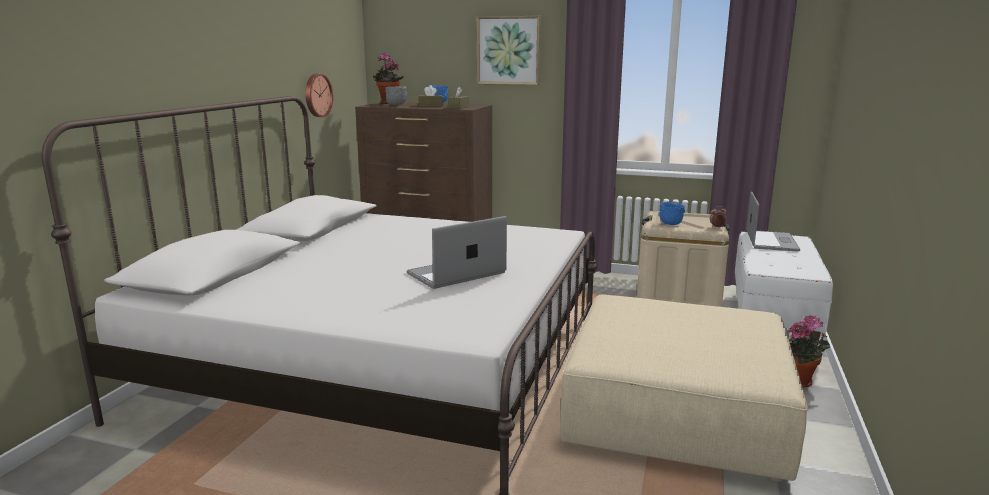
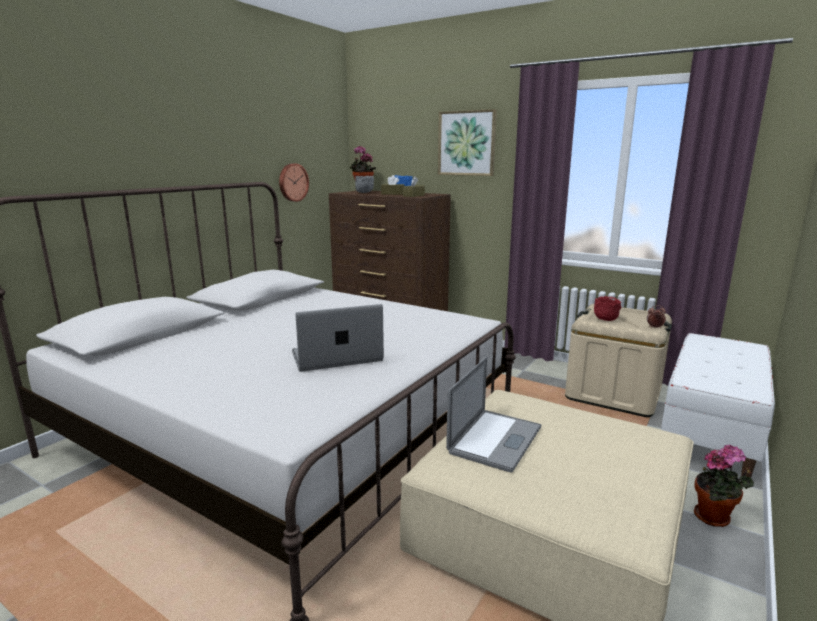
camera: 15 degrees right, 0 degrees up
blue bowl [659,201,685,225] -> red bowl [594,296,622,321]
laptop [746,192,800,252] -> laptop moved to [446,357,541,473]

